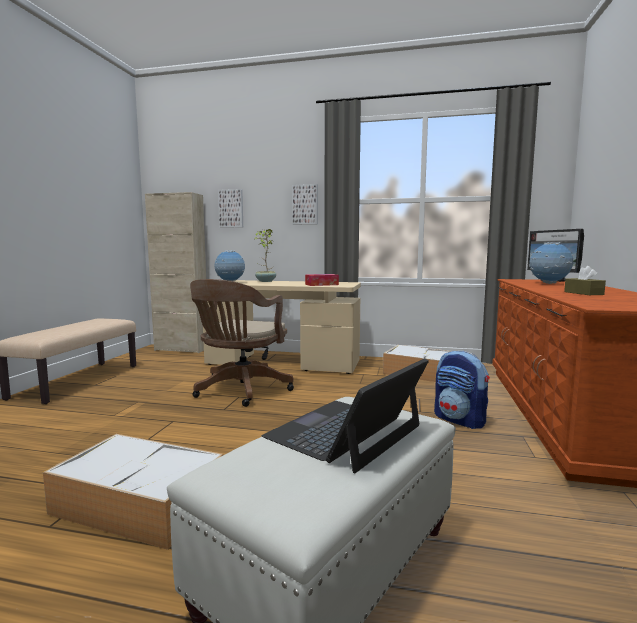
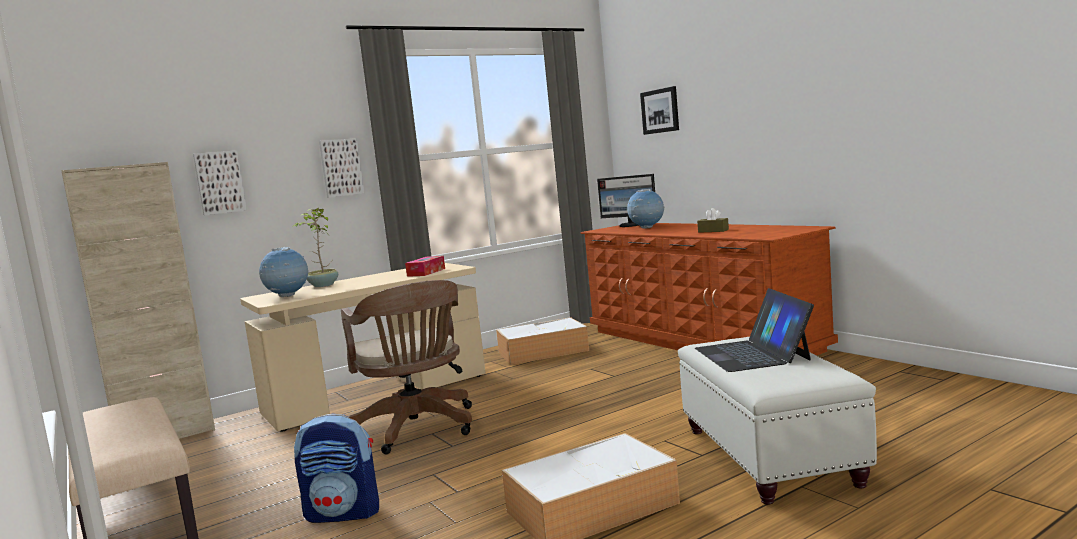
camera: 45 degrees left, 0 degrees up
backpack [434,351,490,429] -> backpack moved to [294,414,379,523]
none -> picture [640,86,679,135]

